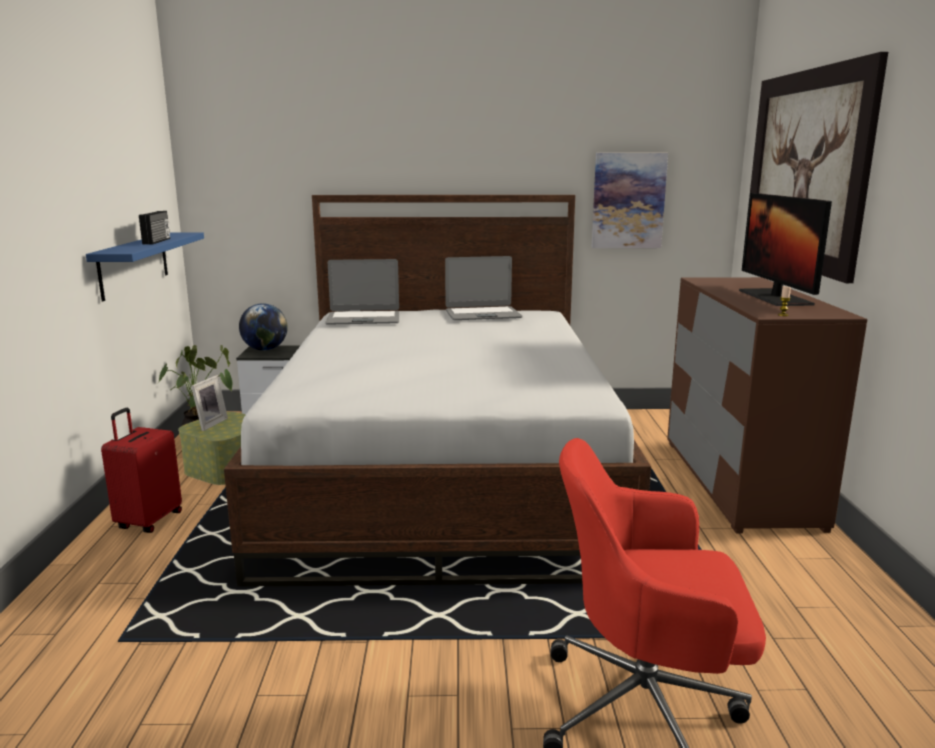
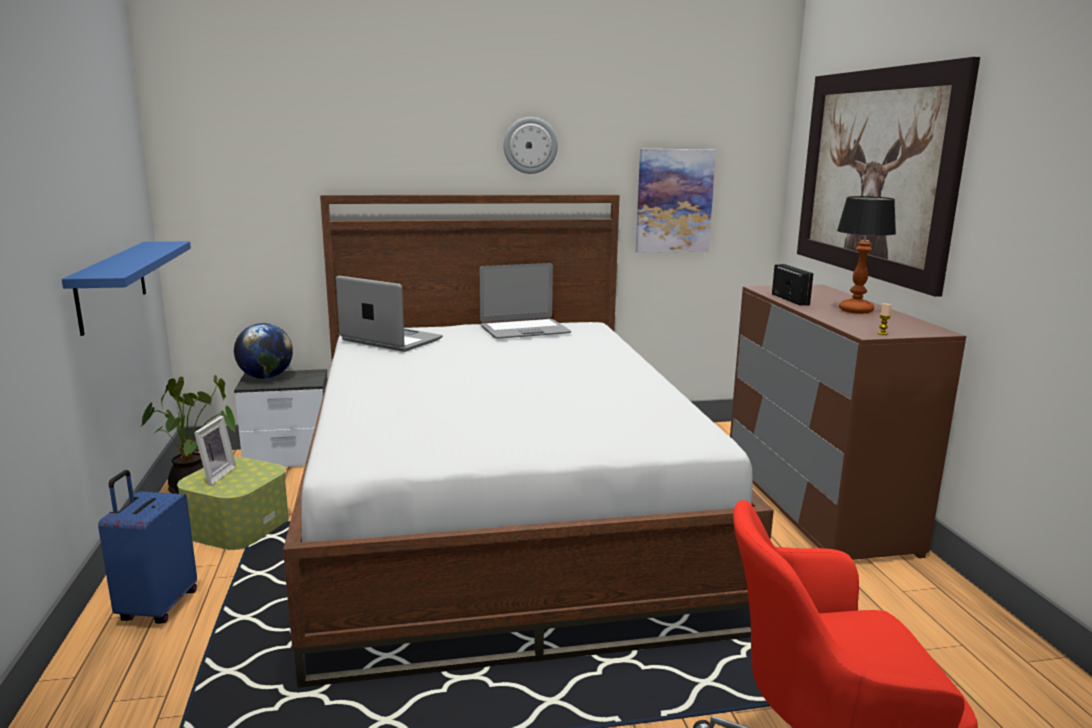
camera: 10 degrees left, 0 degrees up
red suitcase [101,408,182,533] -> blue suitcase [98,470,197,624]
radio [139,211,170,244] -> radio moved to [772,264,813,306]
laptop [325,259,399,325] -> laptop turned 135 degrees counterclockwise [336,276,443,352]
monitor [739,193,832,306] -> table lamp [837,196,896,314]
none -> wall clock [504,117,558,174]

